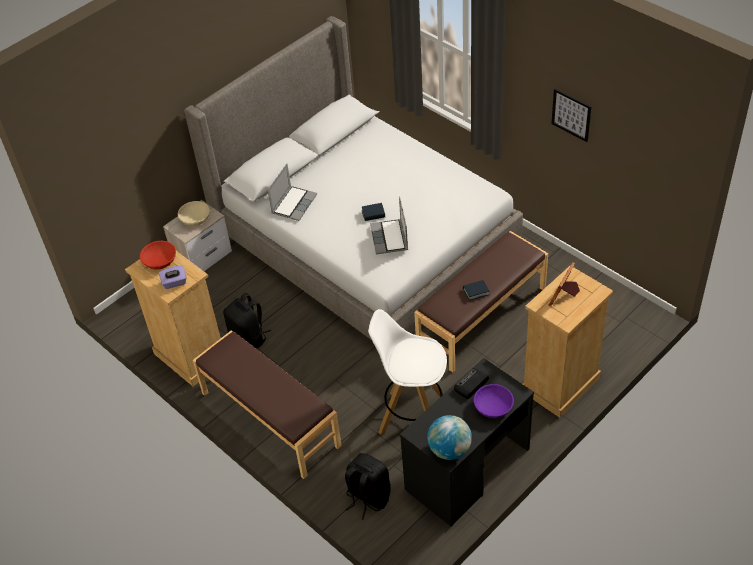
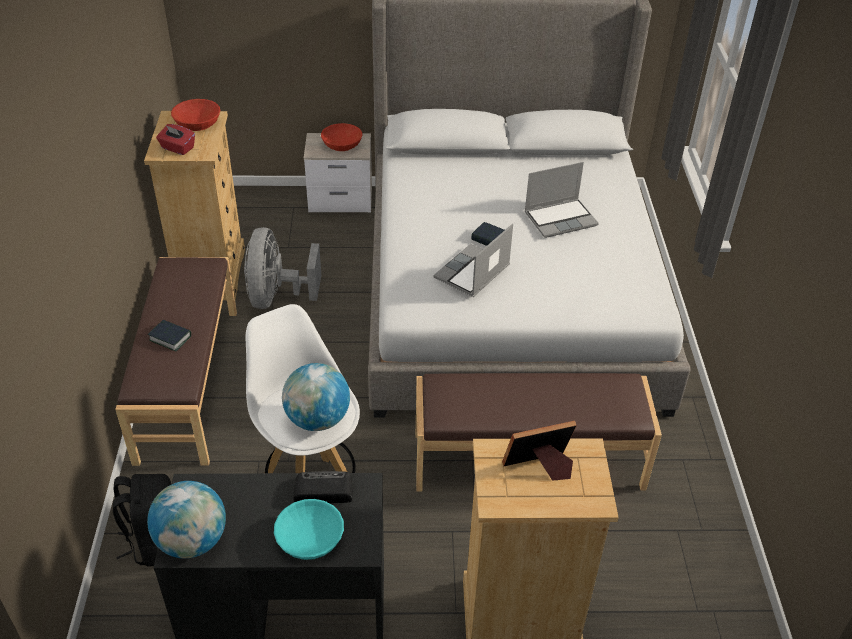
camera: 40 degrees right, 5 degrees down
purple tissue box [159,266,186,289] -> red tissue box [156,124,195,155]
beige bowl [178,201,210,226] -> red bowl [321,123,362,151]
black backpack [223,293,271,349] -> grey fan [244,227,321,309]
laptop [268,164,317,221] -> laptop moved to [524,162,599,238]
book [463,280,490,300] -> book moved to [148,320,191,352]
purple bowl [474,384,514,418] -> turquoise bowl [274,499,344,560]
picture [551,88,592,142] -> none
none -> globe [282,363,350,431]

